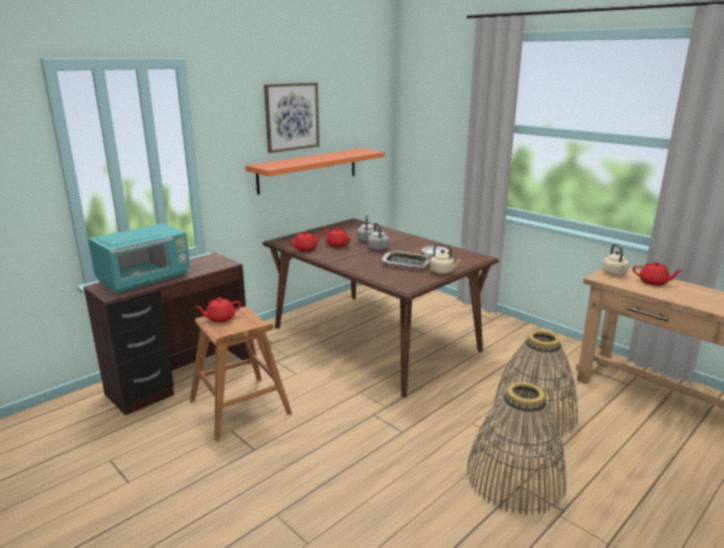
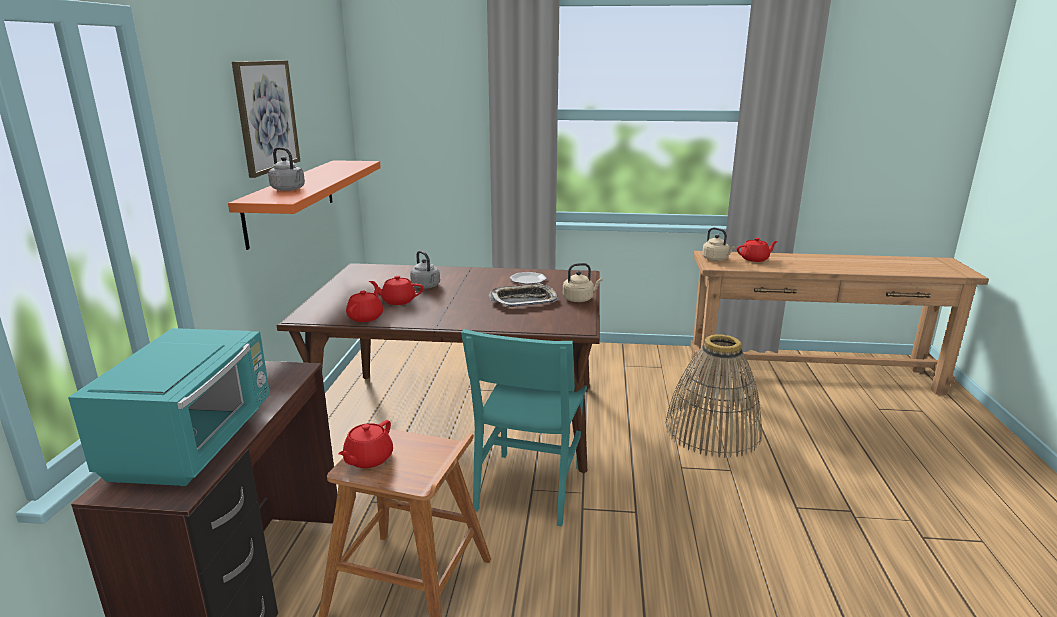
camera: 40 degrees left, 0 degrees up
grey kettle [368,223,389,250] -> grey kettle moved to [268,147,305,191]
basket [467,382,566,515] -> none
none -> turquoise chair [461,329,587,527]

